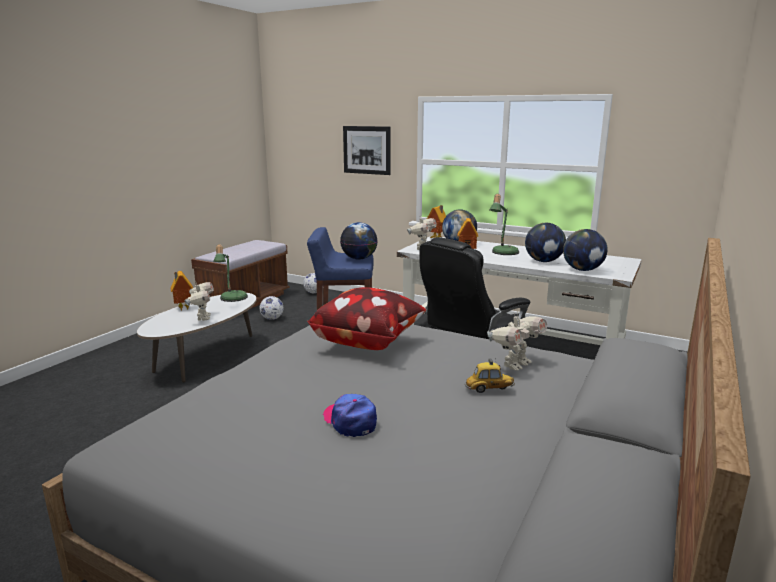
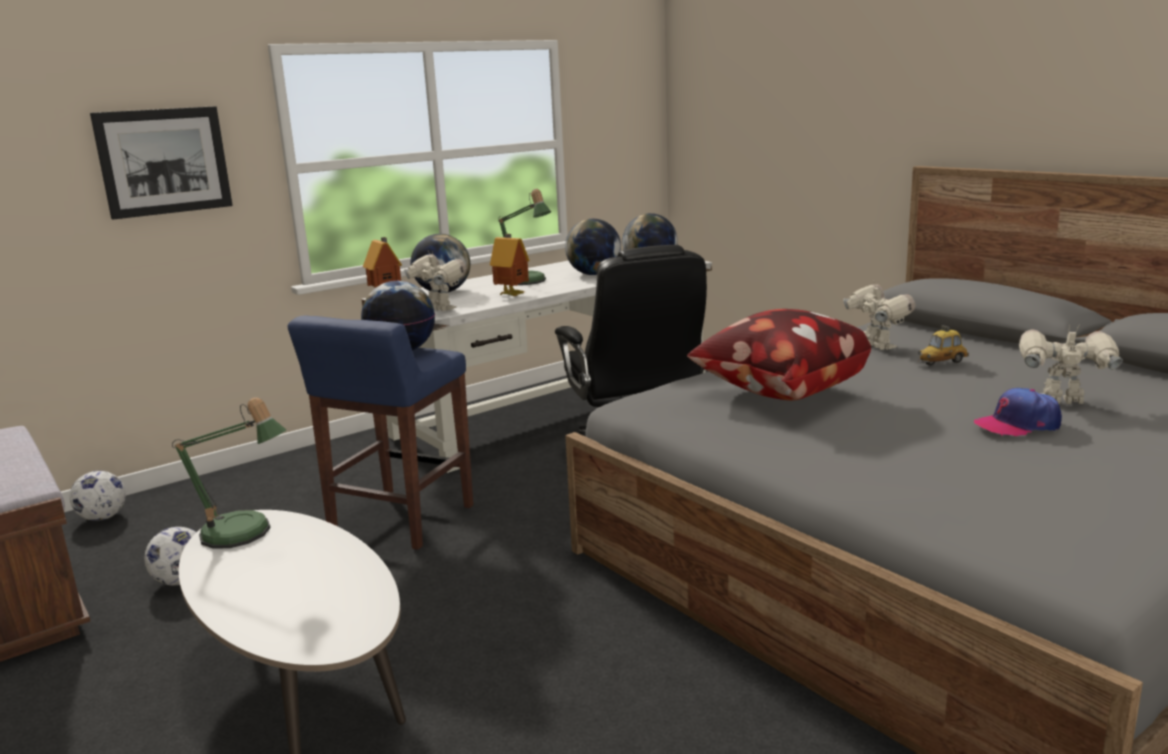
camera: 65 degrees left, 0 degrees up
toy house [171,271,193,311] -> none
toy robot [184,282,214,321] -> toy robot moved to [1019,325,1123,404]
toy car [464,358,515,393] -> toy car turned 135 degrees counterclockwise [918,325,969,366]

